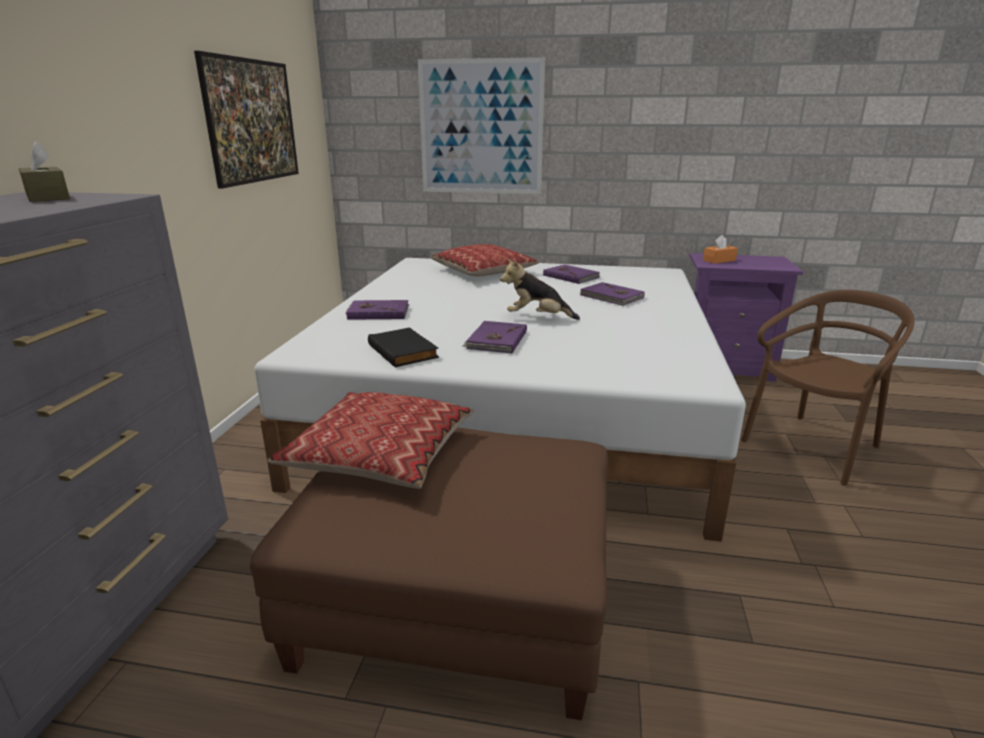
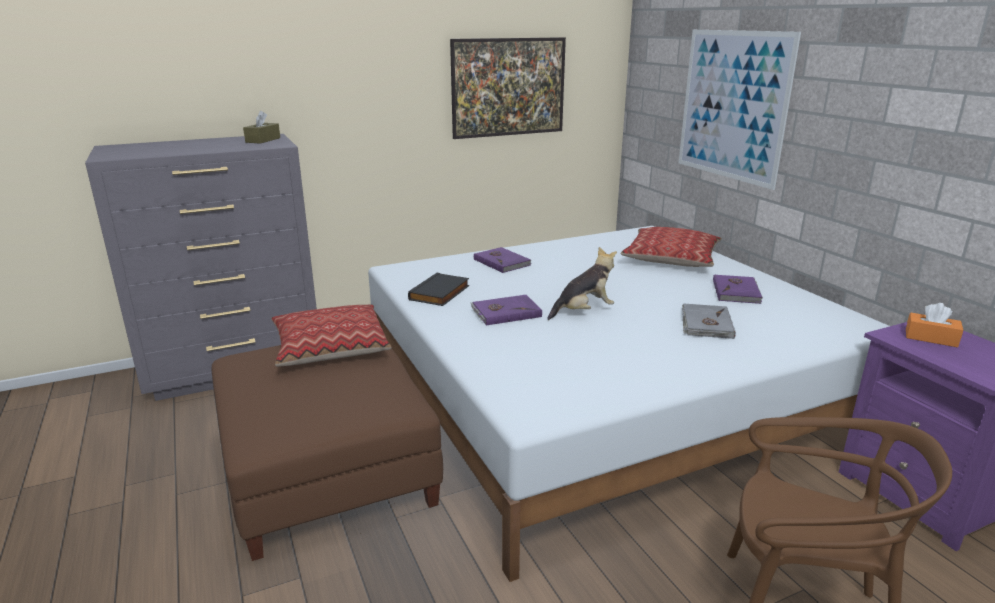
camera: 55 degrees right, 0 degrees up
plush toy [500,259,580,320] -> plush toy turned 90 degrees clockwise [547,247,617,320]
purple book [580,282,645,306] -> grey book [682,304,736,339]

